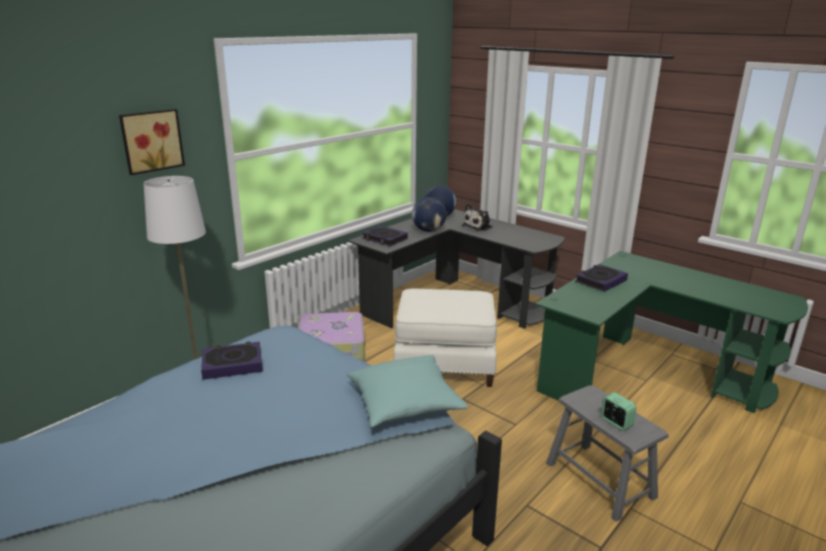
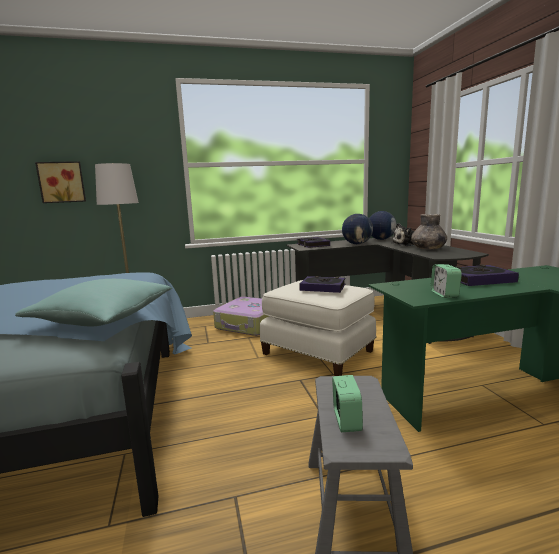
camera: 35 degrees right, 10 degrees down
picture [119,109,185,175] -> picture moved to [35,161,86,203]
book [201,342,263,380] -> book moved to [299,276,345,293]
none -> grey vase [411,214,447,249]
none -> alarm clock [431,264,462,298]

